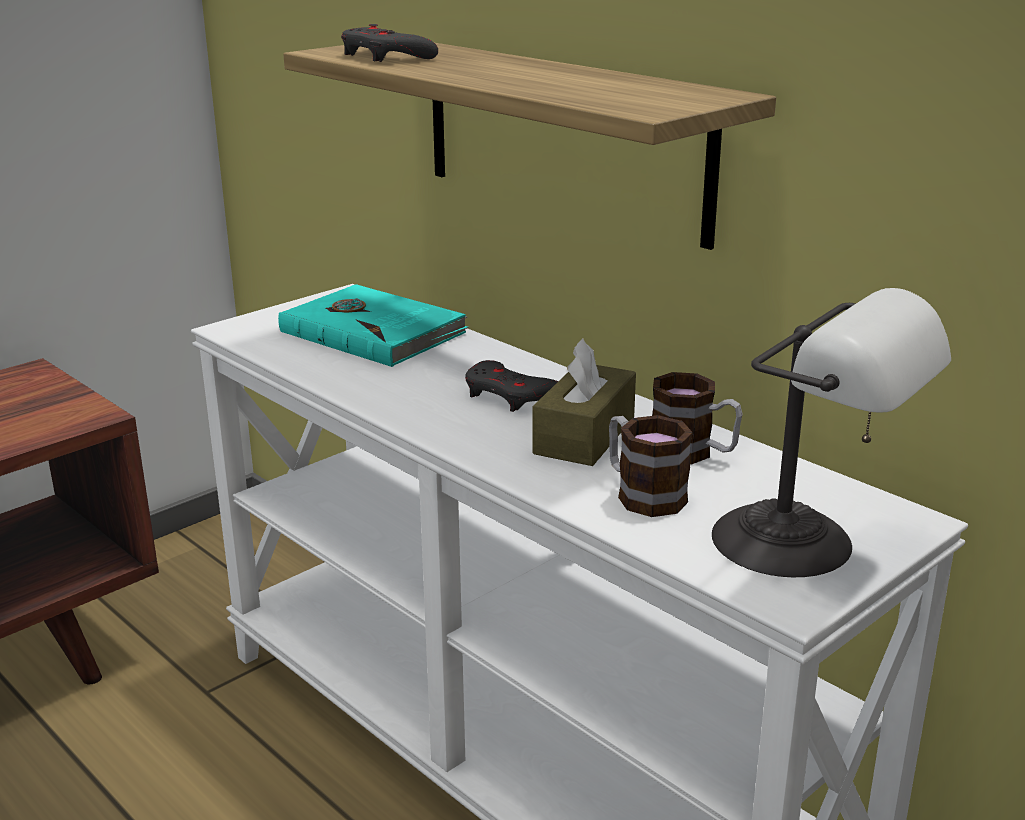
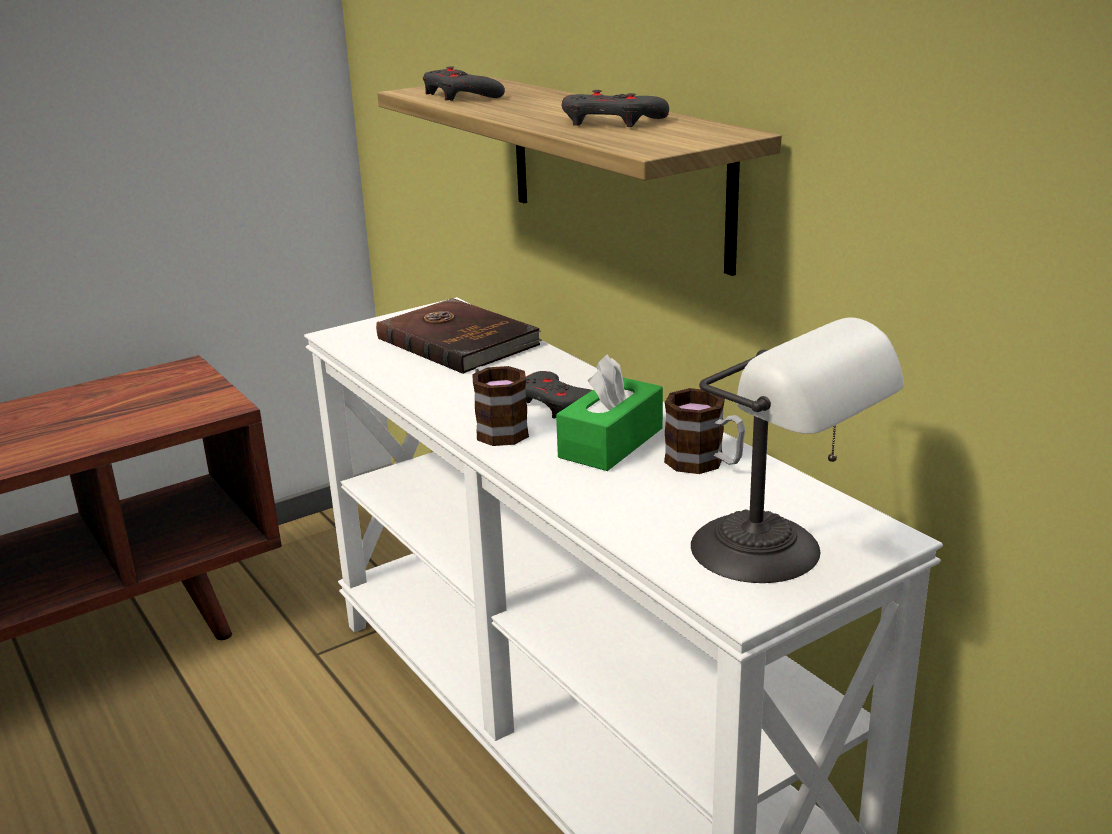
camera: 10 degrees right, 0 degrees up
turquoise book [278,284,469,367] -> brown book [376,298,542,374]
brown tissue box [532,339,636,466] -> green tissue box [556,354,663,471]
mug [609,415,693,517] -> mug moved to [472,366,529,446]
none -> grey game controller [562,90,669,127]

